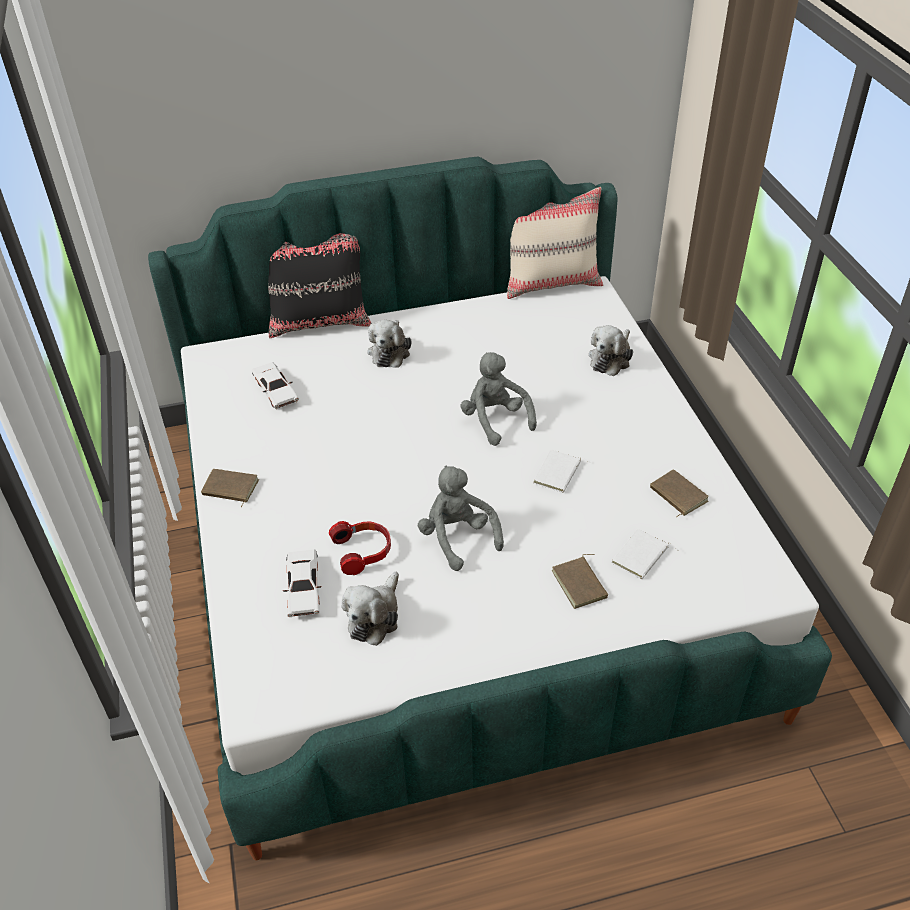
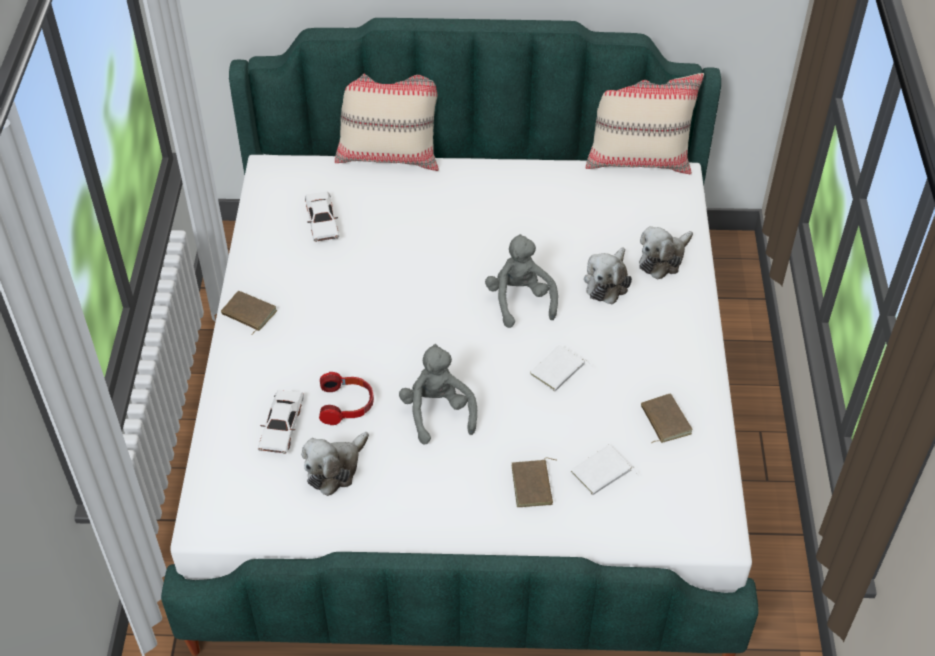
camera: 15 degrees right, 5 degrees up
black pillow [268,233,372,338] -> beige pillow [335,74,439,171]
plush toy [367,320,411,368] -> plush toy moved to [584,247,632,304]

